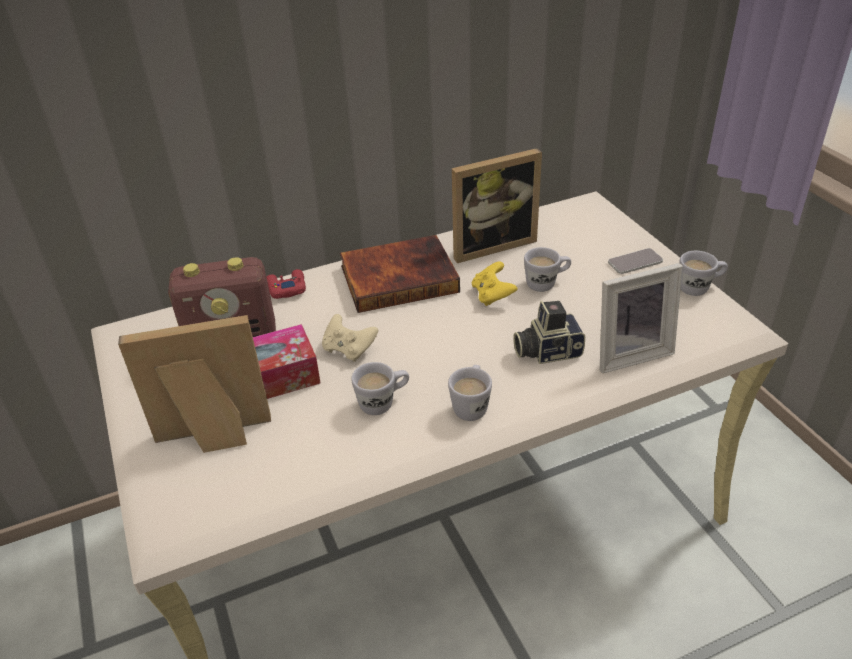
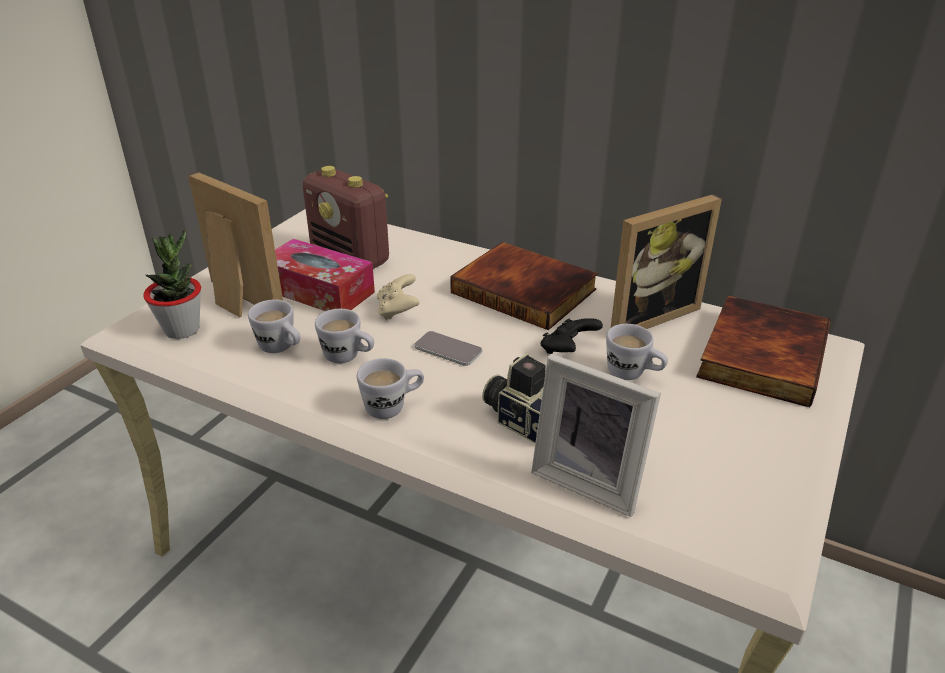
camera: 50 degrees right, 5 degrees down
red game controller [267,269,306,299] -> none
picture frame [452,148,542,263] -> picture frame turned 60 degrees counterclockwise [611,194,722,329]
yellow game controller [472,262,518,306] -> black game controller [540,318,603,354]
phone [608,248,663,274] -> phone moved to [414,331,482,366]
white mug [679,251,728,296] -> white mug moved to [248,300,300,353]
none -> potted plant [143,229,201,339]
none -> book [696,296,831,408]

